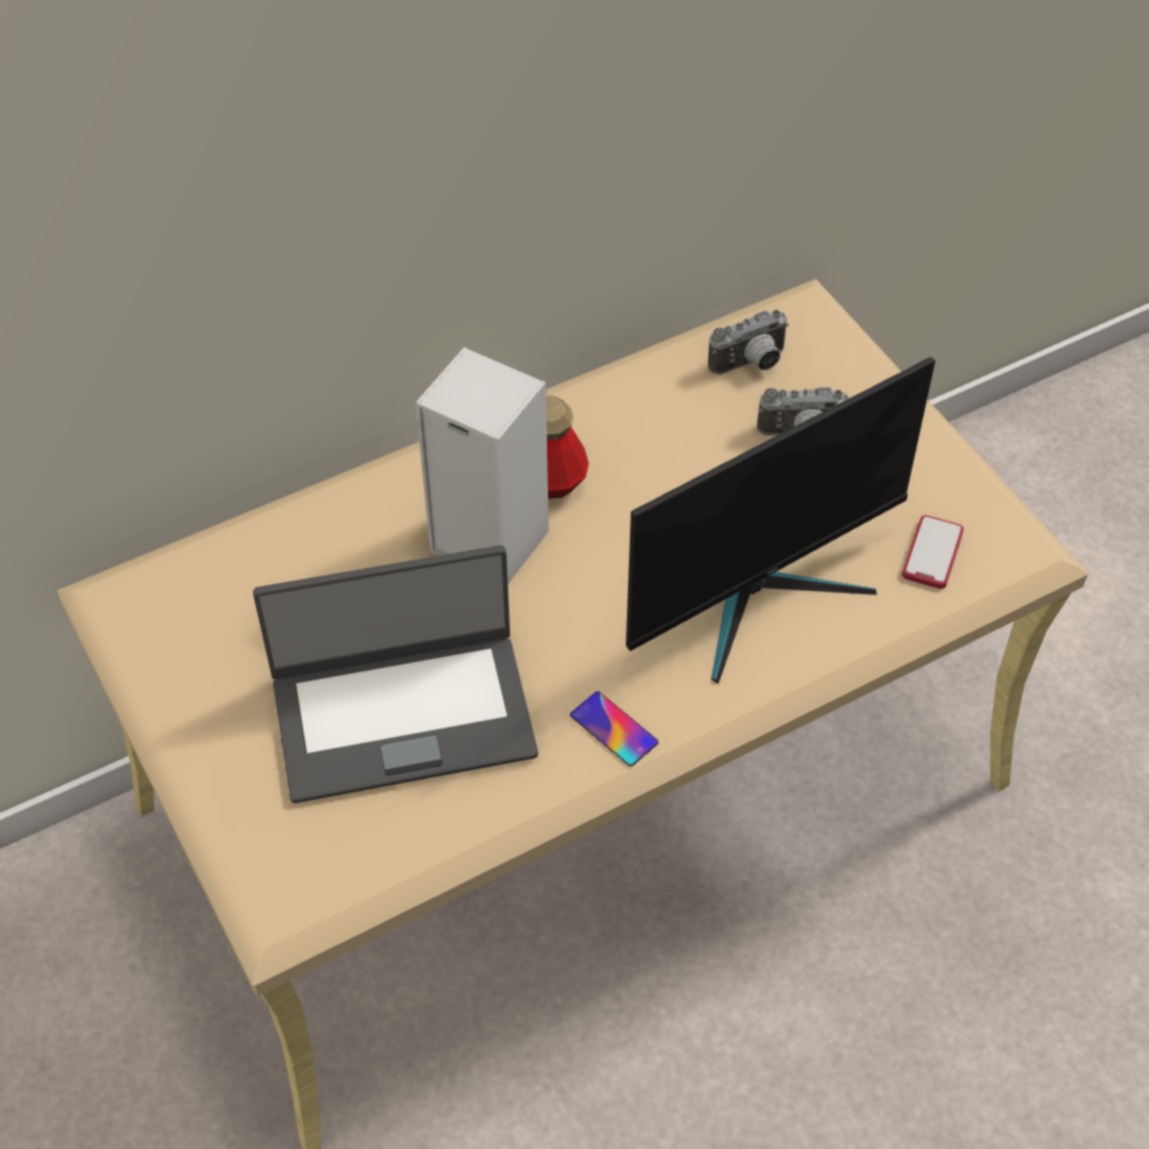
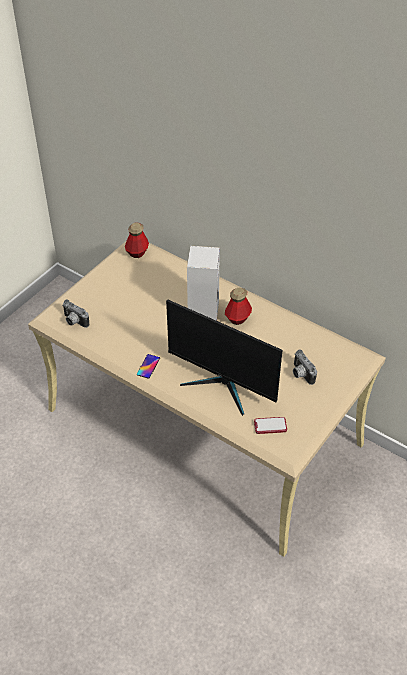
camera: 65 degrees right, 5 degrees down
laptop [253,545,538,803] -> none
camera [708,310,789,375] -> camera moved to [62,299,89,328]
none -> bottle [125,223,149,258]

